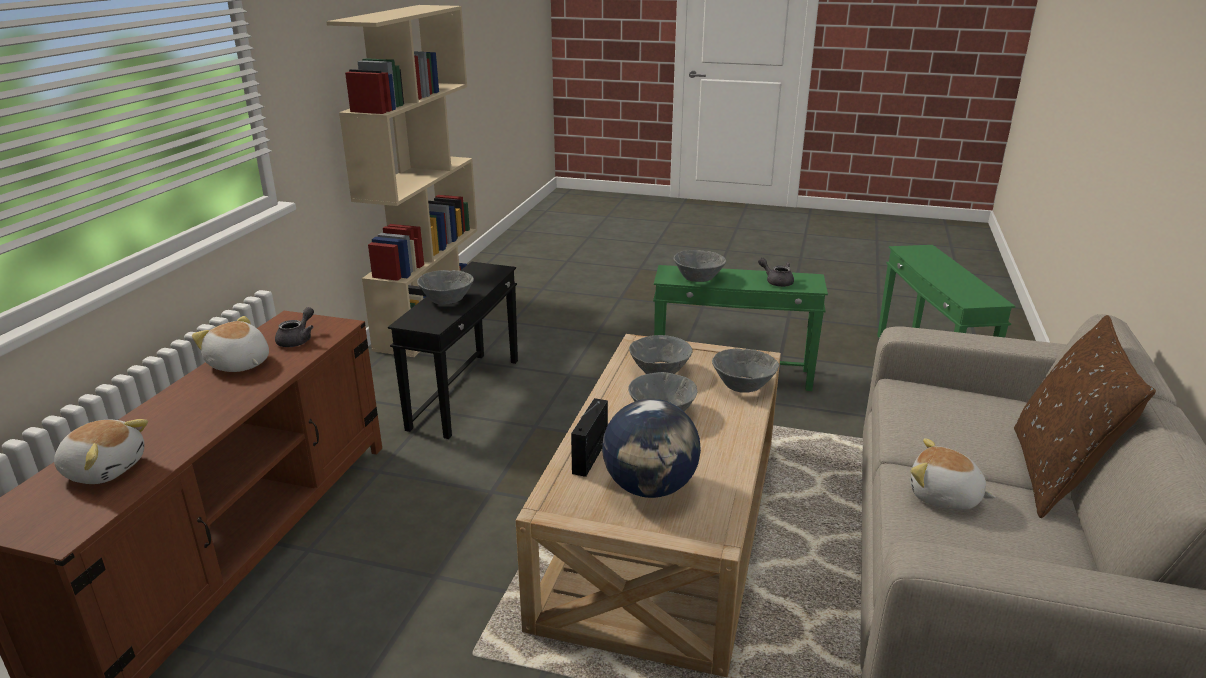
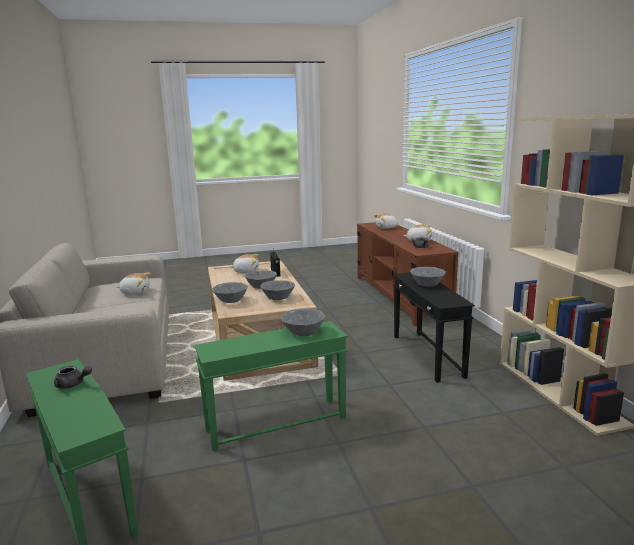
camera: 150 degrees right, 10 degrees down
globe [602,399,701,498] -> plush toy [230,254,259,273]
grey teapot [758,258,794,287] -> grey teapot moved to [54,366,92,389]
brown pillow [1014,315,1156,518] -> none

